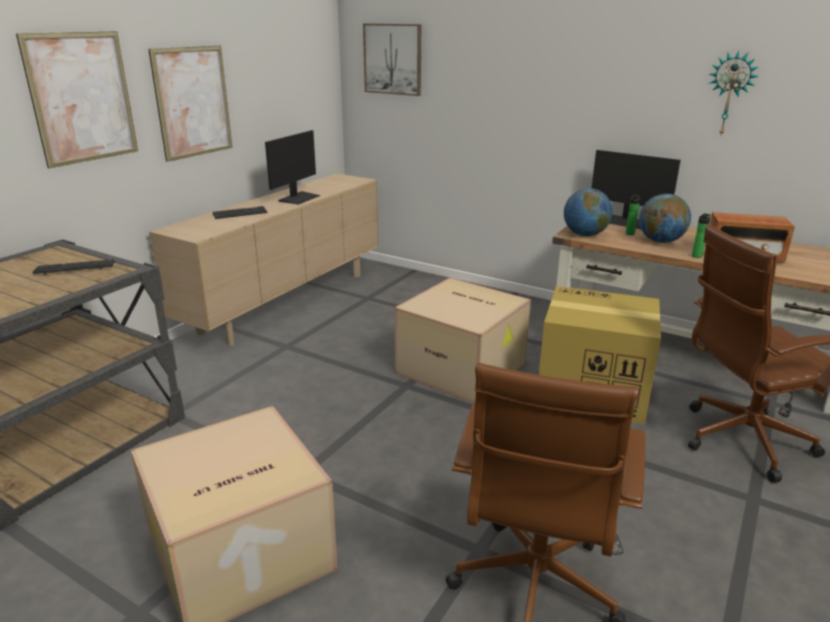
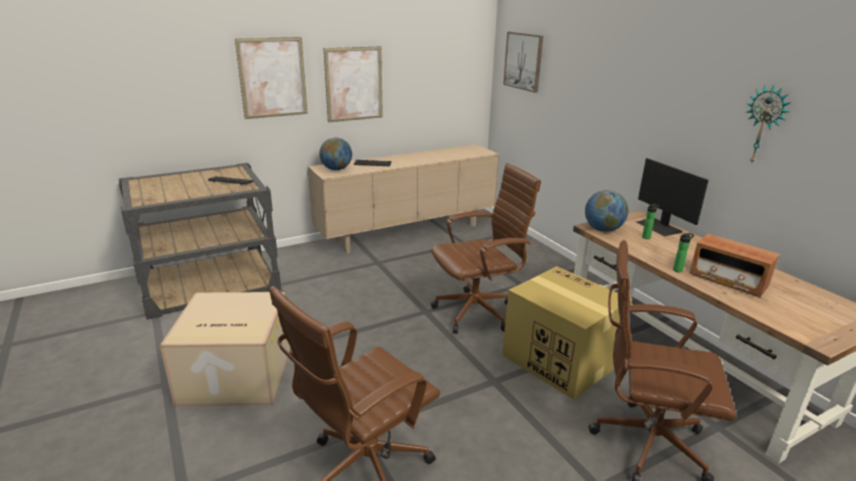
camera: 30 degrees right, 0 degrees up
monitor [265,130,321,205] -> none
cardboard box [395,278,531,403] -> brown office chair [431,163,541,334]
globe [639,194,691,243] -> globe moved to [319,137,352,170]

